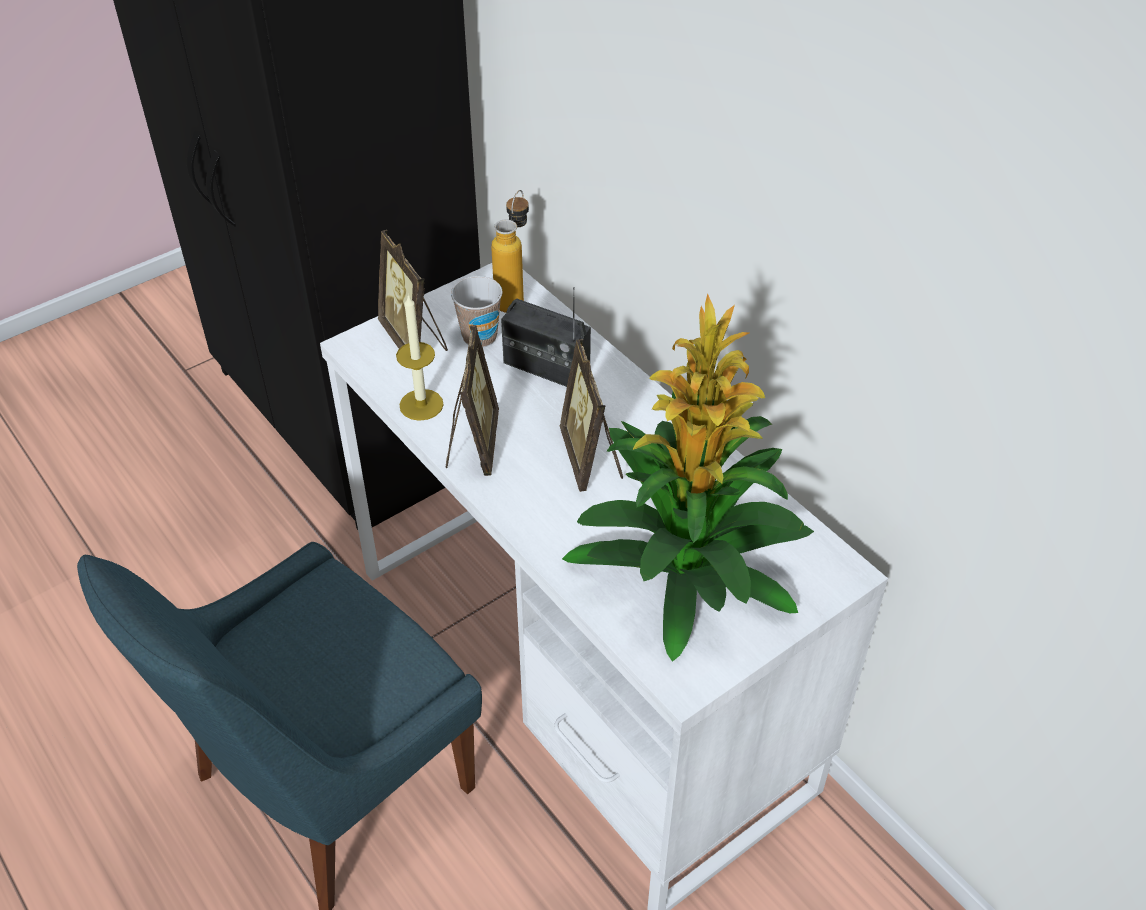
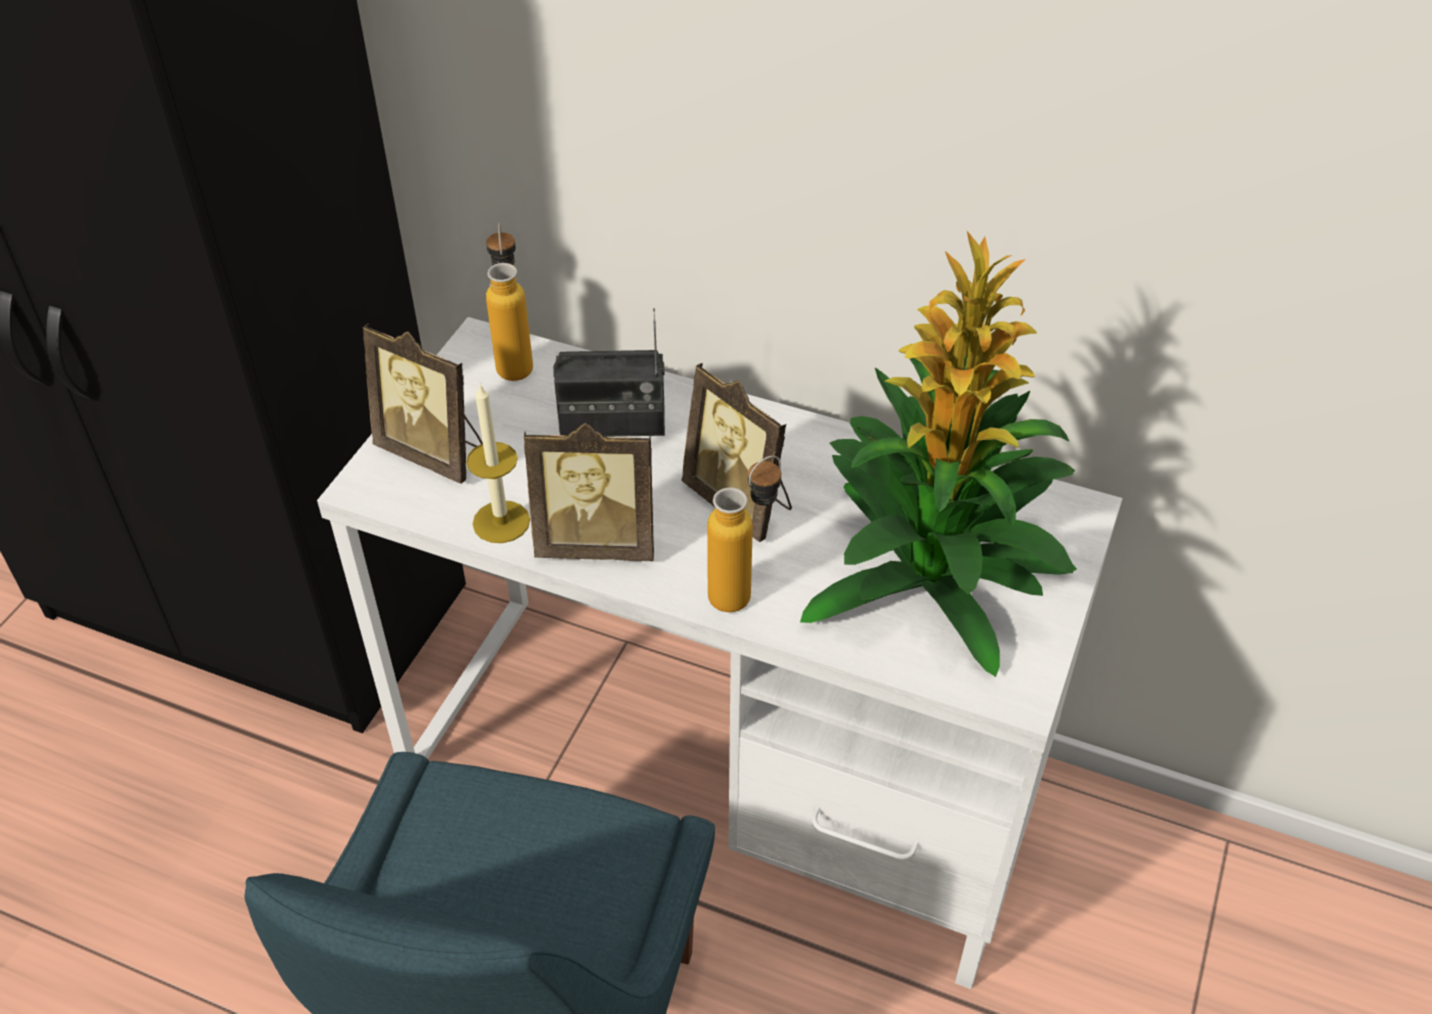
camera: 30 degrees left, 0 degrees up
picture frame [446,325,499,476] -> picture frame turned 120 degrees clockwise [524,423,654,561]
cup [451,276,503,347] -> none
none -> bottle [707,456,781,612]

